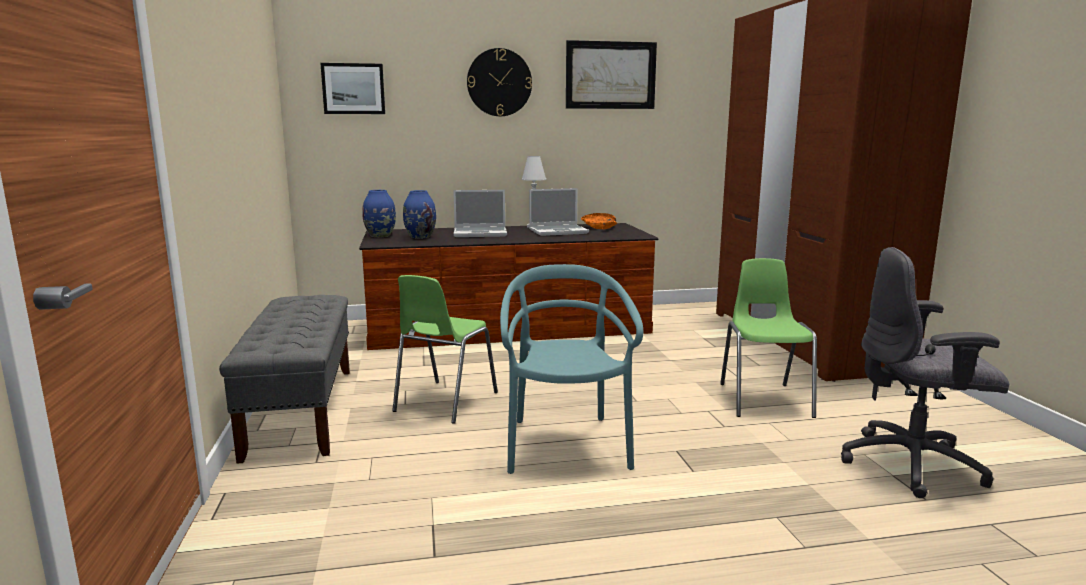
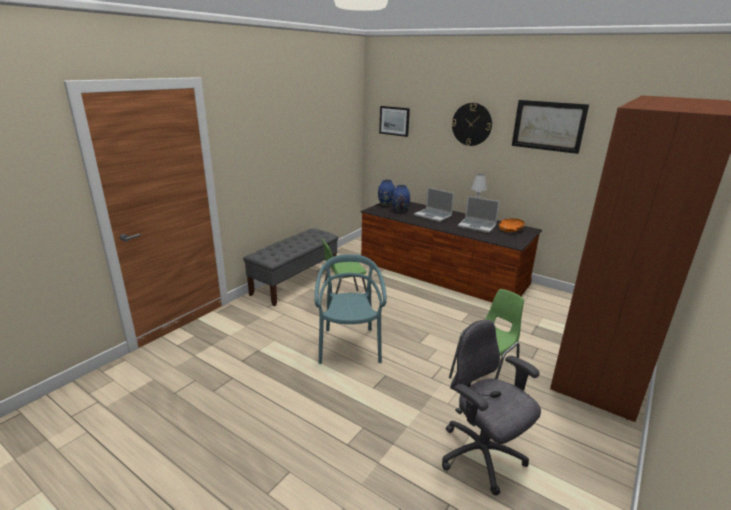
camera: 45 degrees right, 10 degrees up
turquoise chair [500,264,643,474] -> turquoise chair turned 45 degrees counterclockwise [315,254,387,364]

